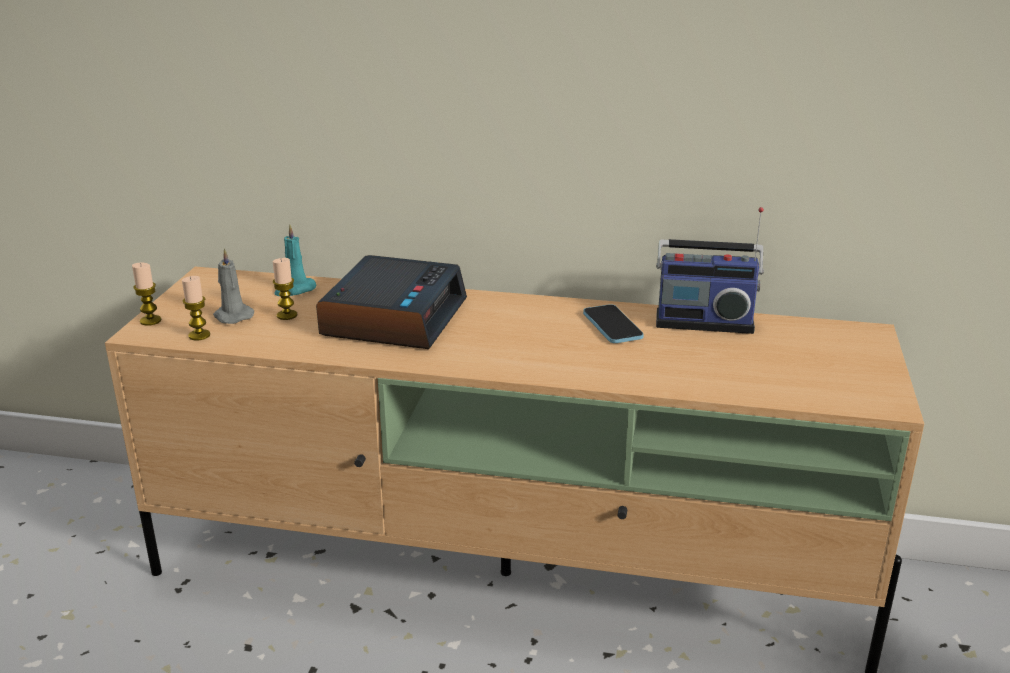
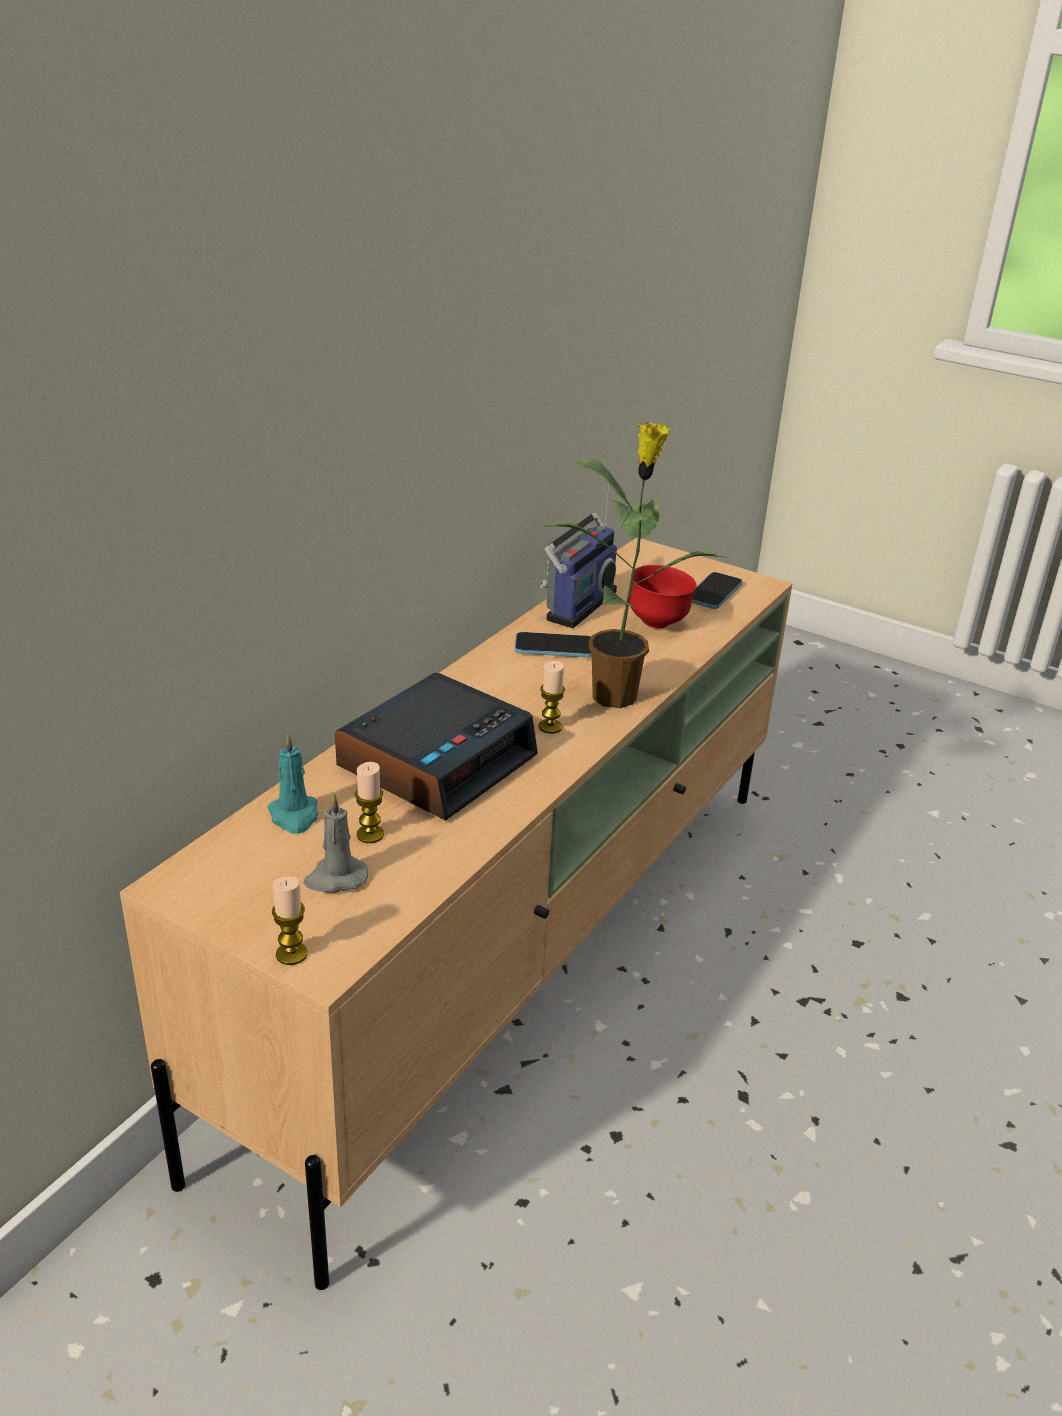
camera: 70 degrees left, 5 degrees up
candle [182,276,210,340] -> candle moved to [539,661,565,734]
alarm clock [316,255,467,349] -> alarm clock turned 90 degrees clockwise [335,673,538,820]
none -> potted plant [542,422,727,708]
none -> red bowl [629,565,697,628]
none -> phone [692,572,743,609]

